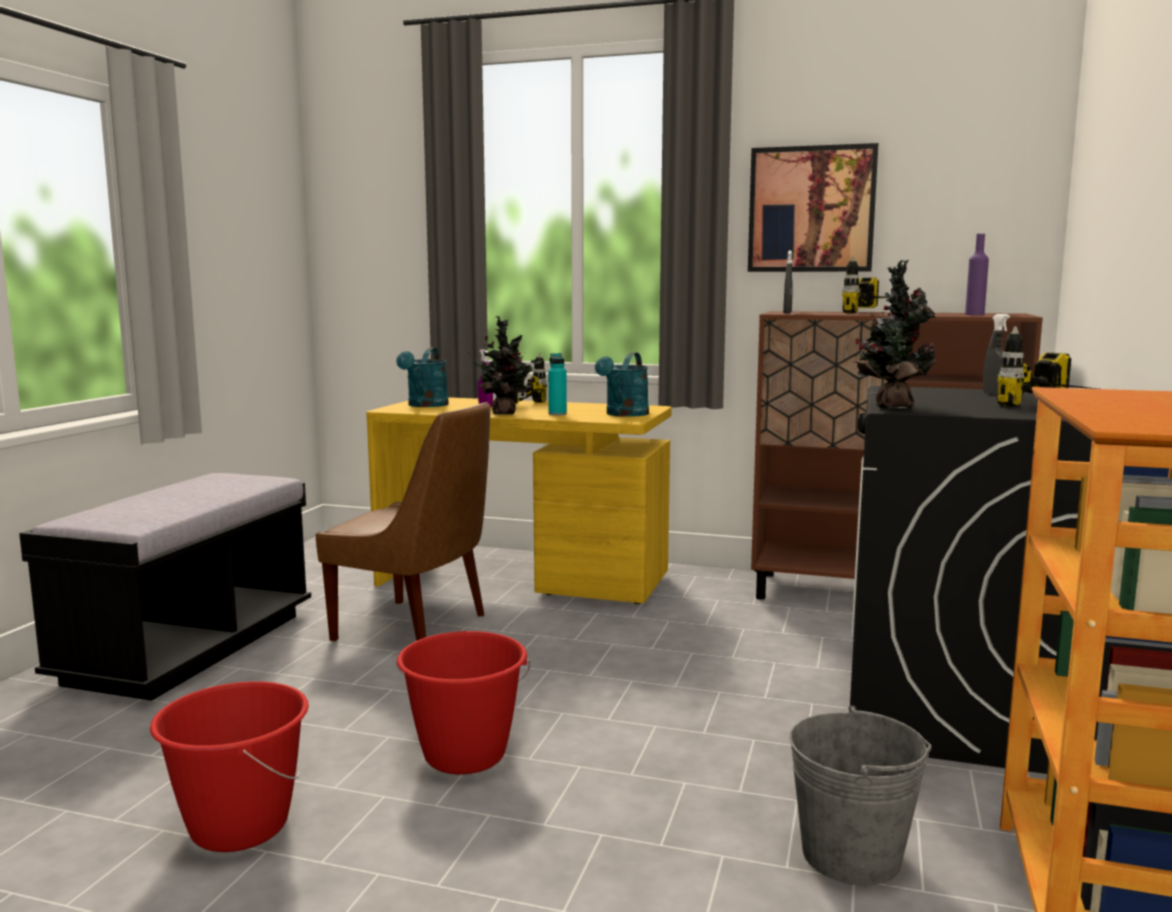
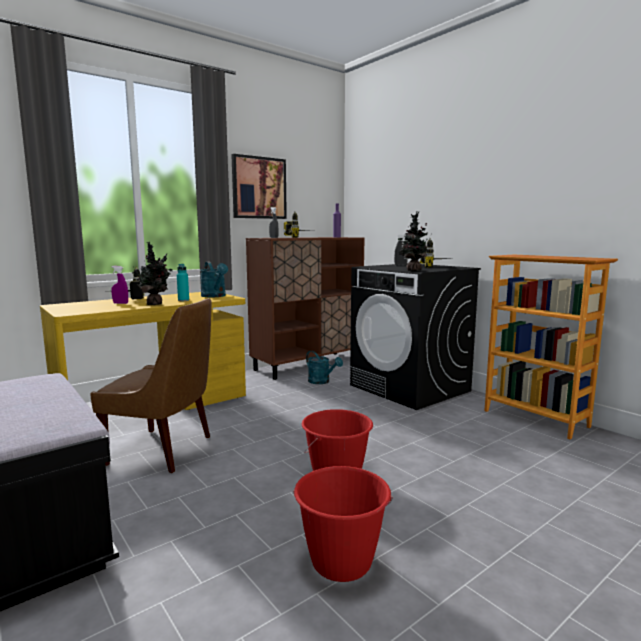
camera: 55 degrees left, 0 degrees up
brown chair [315,402,490,642] -> brown chair turned 45 degrees clockwise [90,298,212,473]
turquoise watering can [396,347,449,407] -> turquoise watering can moved to [306,351,343,384]
grey bucket [789,706,932,885] -> none

